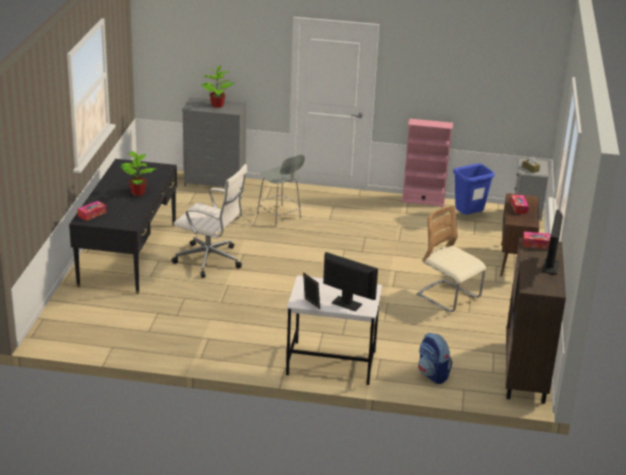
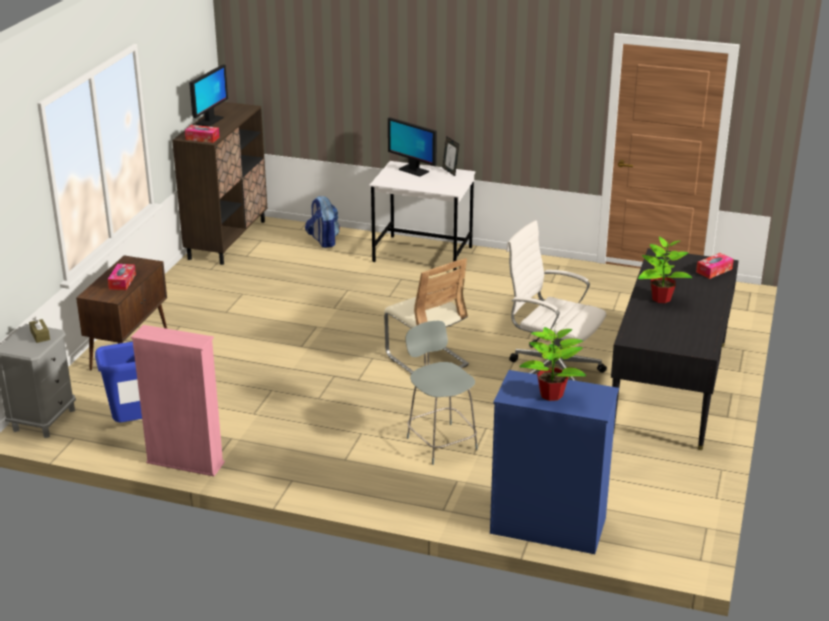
camera: 170 degrees left, 0 degrees up
grey dresser [182,97,247,187] -> blue dresser [490,370,619,554]
beige chair [417,205,486,312] -> beige chair moved to [384,258,469,374]

